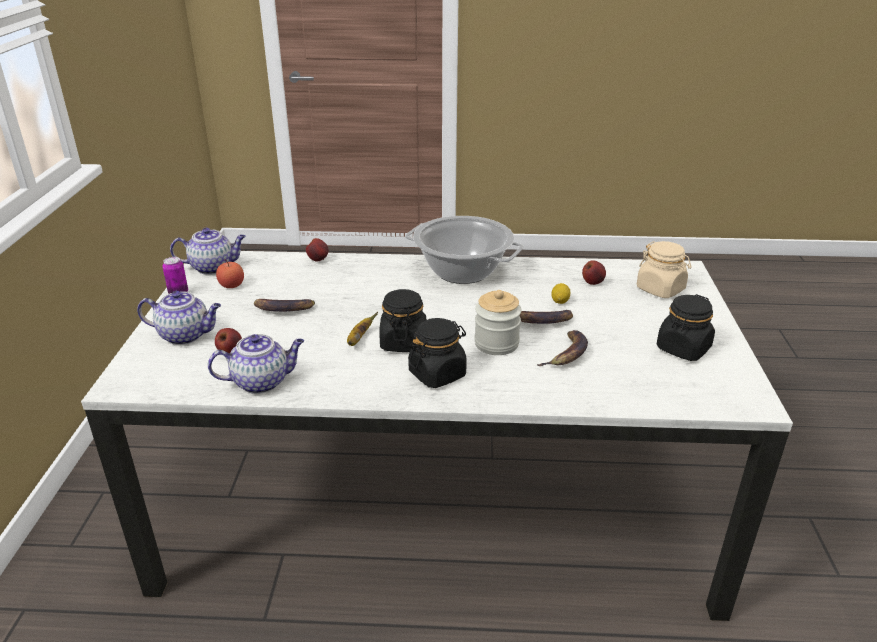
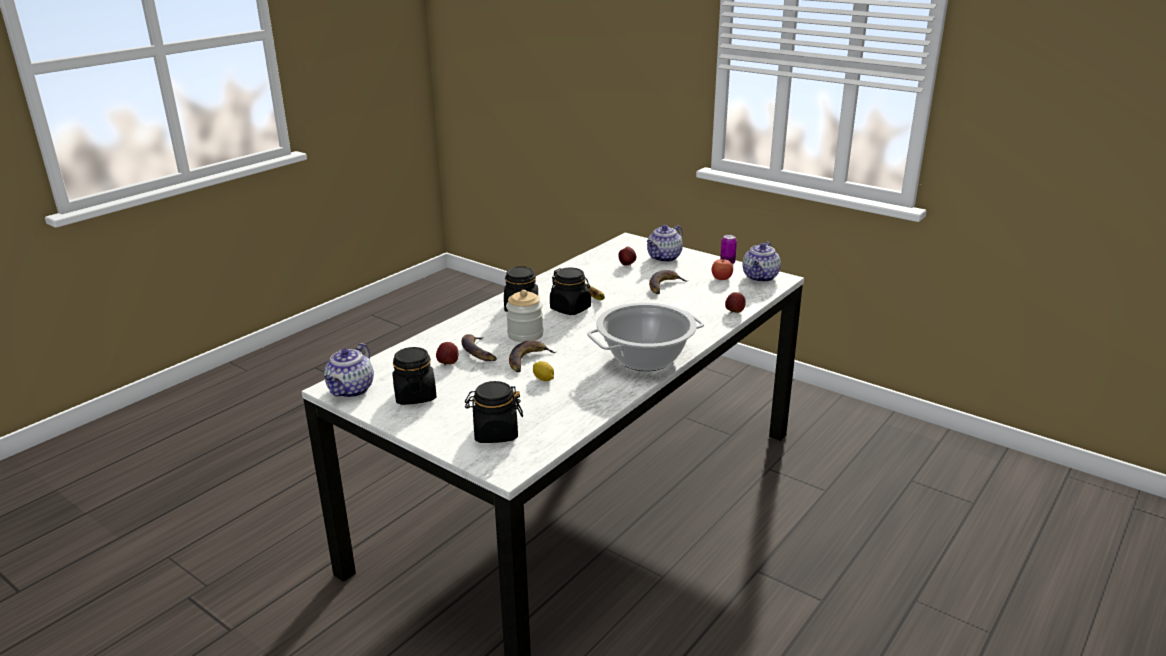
camera: 125 degrees right, 5 degrees down
teapot [208,334,304,394] -> teapot moved to [324,343,374,398]
apple [582,260,606,285] -> apple moved to [436,342,458,365]
beige jar [637,241,692,298] -> black jar [465,381,523,443]

